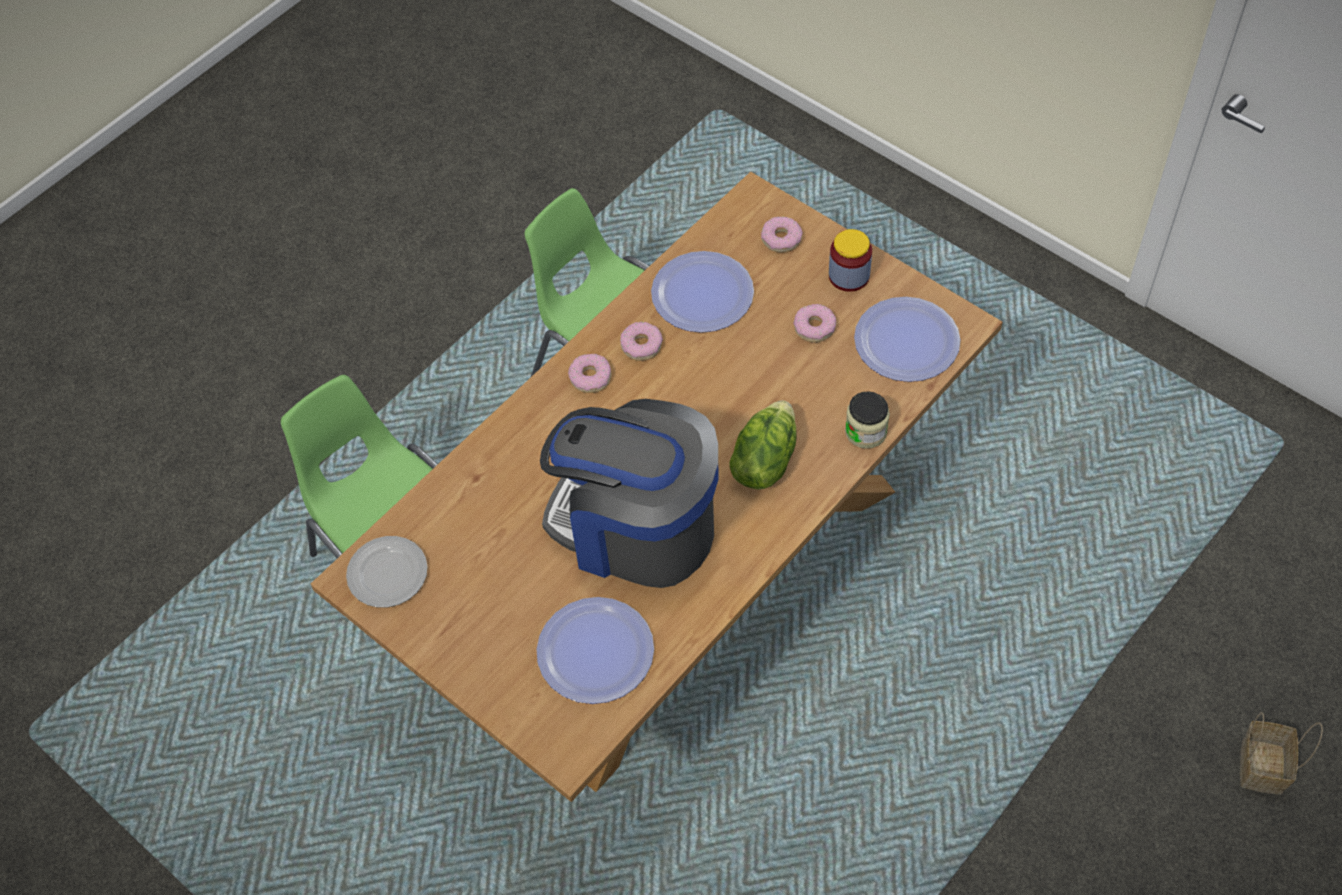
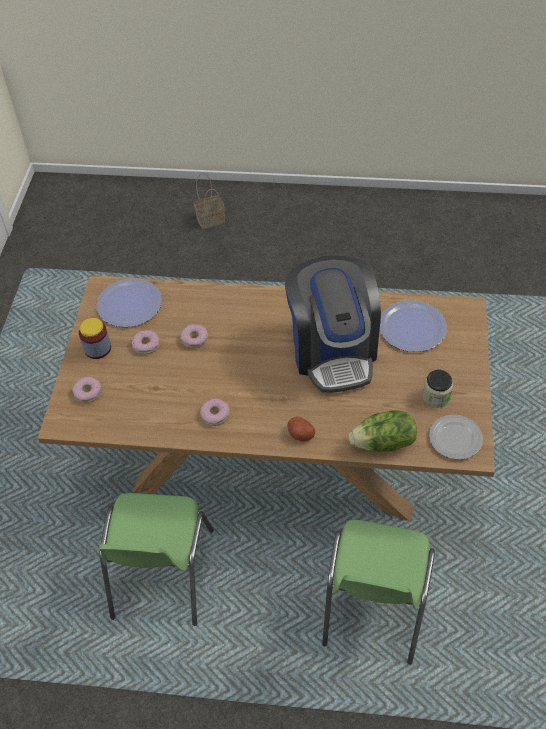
camera: 125 degrees left, 5 degrees down
donut [568,354,612,393] -> donut moved to [180,324,208,348]
plate [651,251,754,333] -> none
lettuce [729,400,796,490] -> lettuce moved to [349,410,417,452]
jar [845,391,890,449] -> jar moved to [423,370,453,408]
none -> potato [287,417,315,442]

